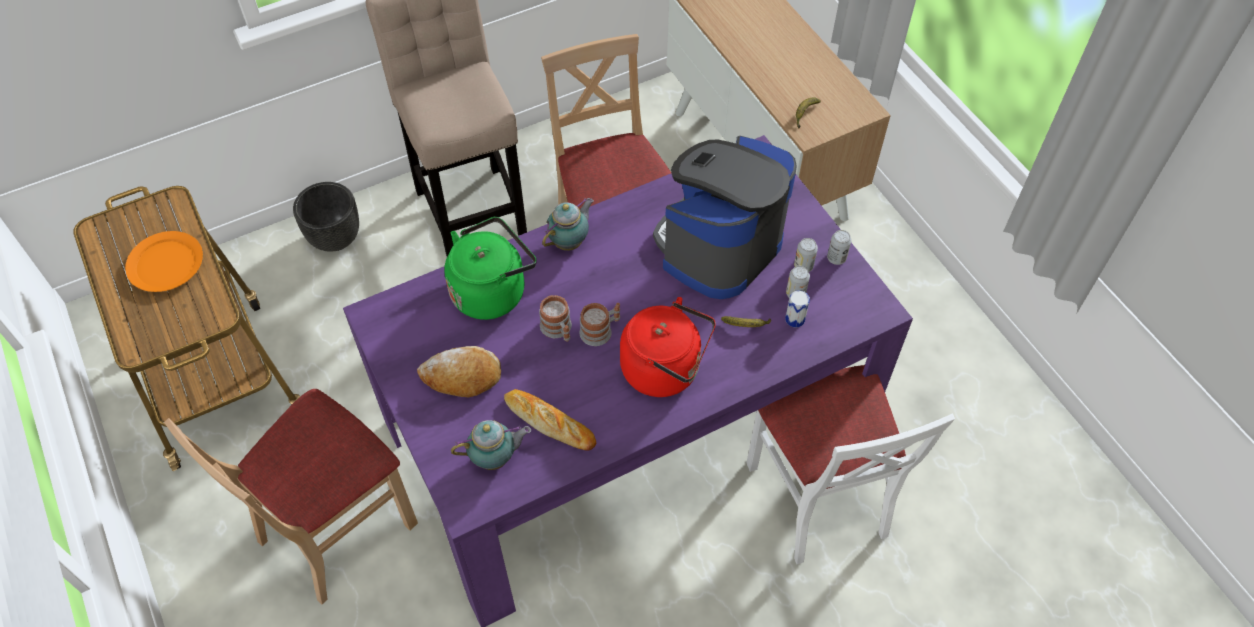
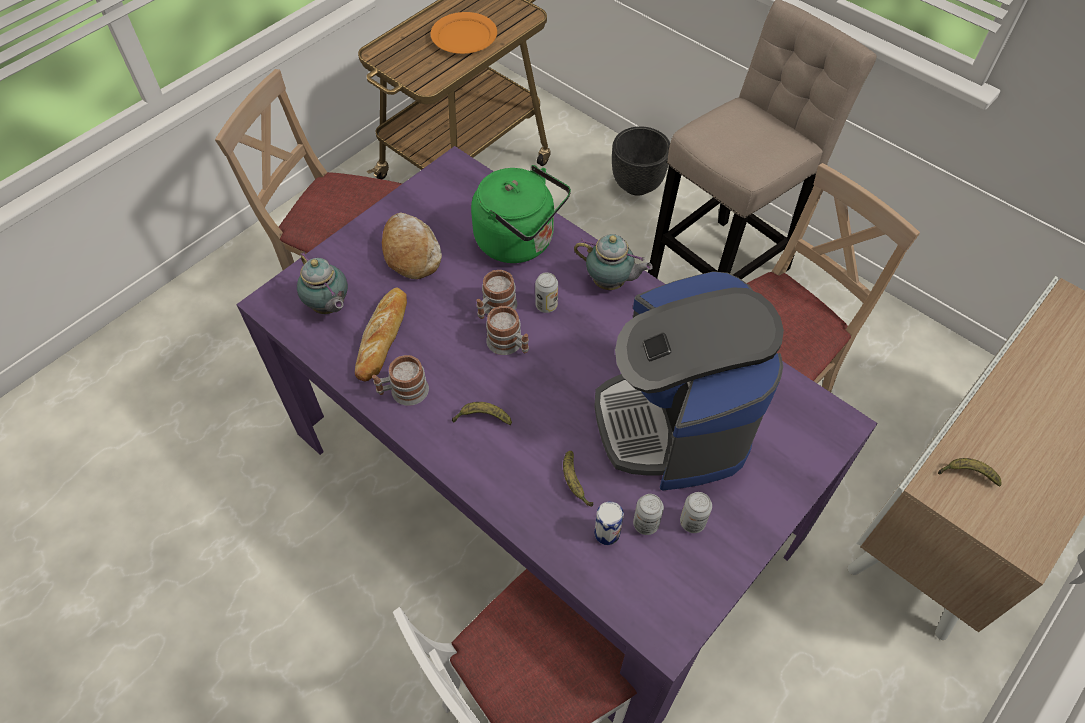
camera: 70 degrees right, 0 degrees up
red kettle [620,297,716,397] -> banana [452,402,512,425]
coffee machine [653,136,797,299] -> coffee machine turned 120 degrees counterclockwise [594,271,784,490]
can [827,230,851,265] -> can moved to [535,272,558,313]
none -> mug [372,355,429,406]

